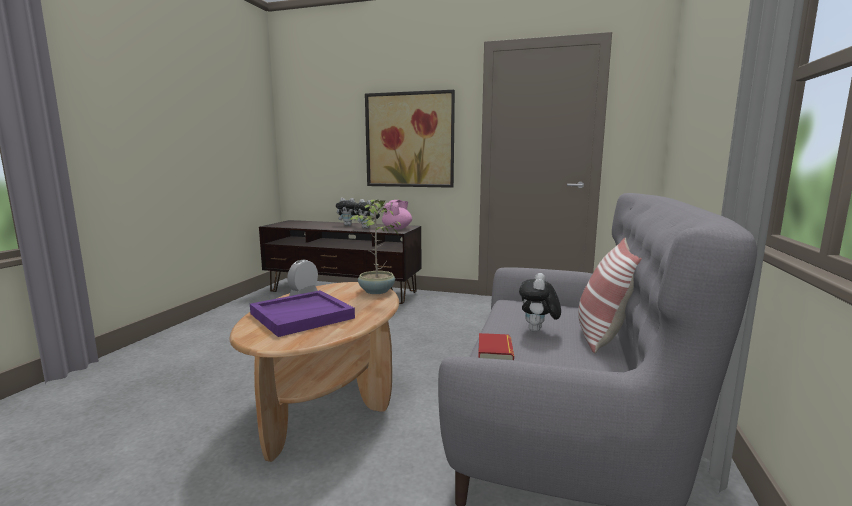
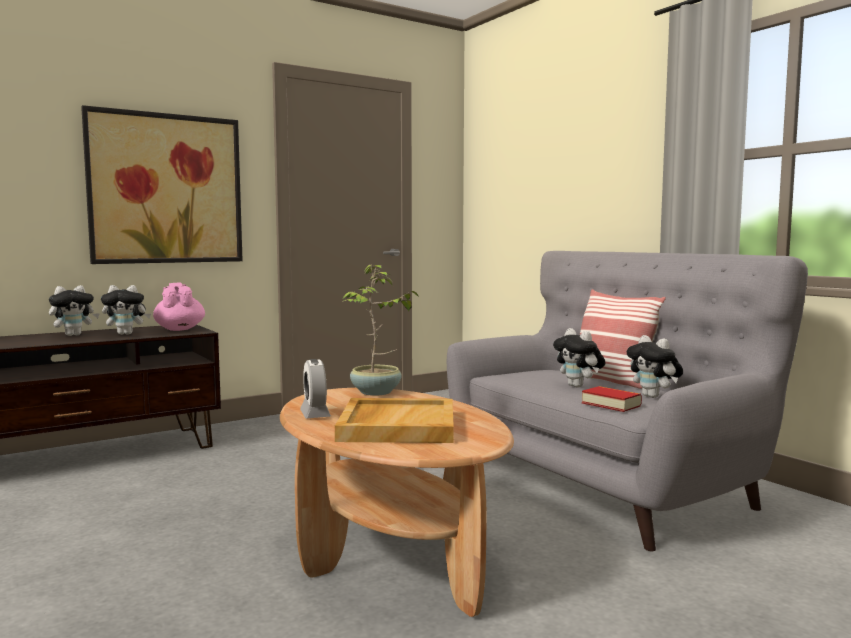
camera: 50 degrees left, 5 degrees down
purple tray [250,290,355,337] -> beige tray [335,398,454,443]
none -> plush toy [627,335,683,398]

